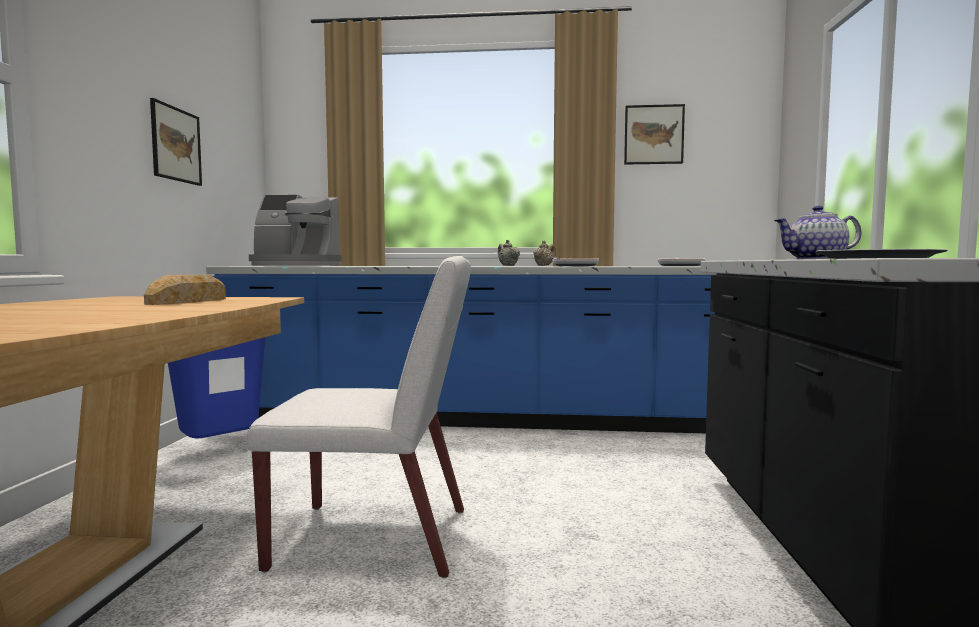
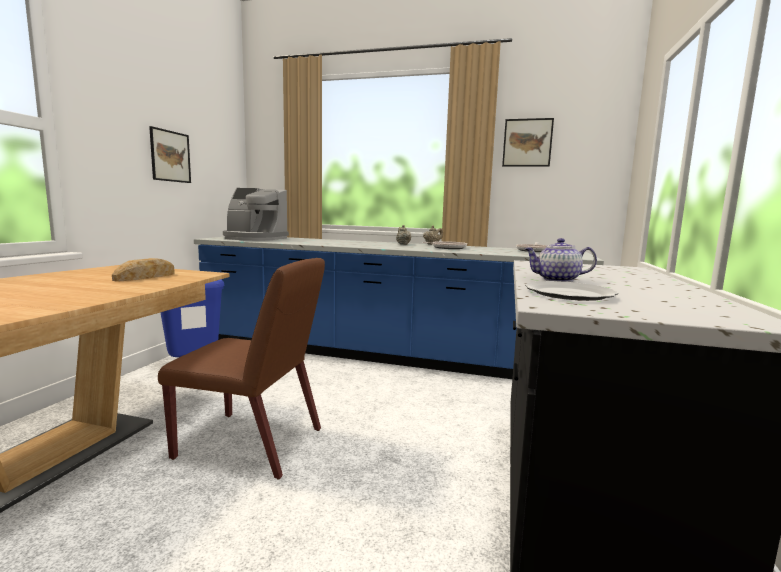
camera: 10 degrees right, 5 degrees up
white chair [246,256,471,578] -> brown chair [158,258,325,479]

